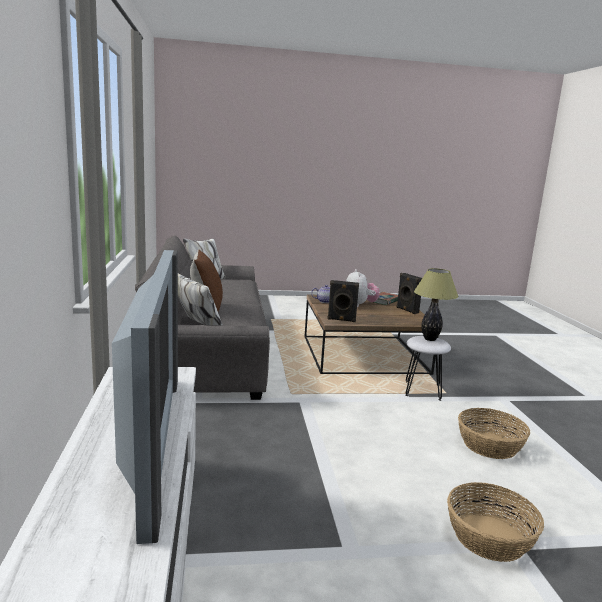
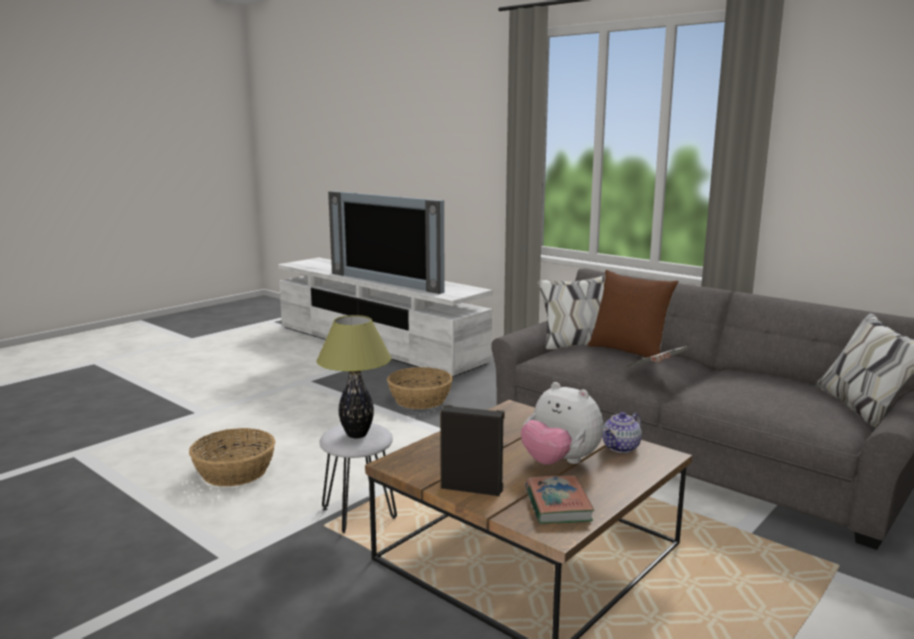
camera: 140 degrees right, 0 degrees up
black speaker [327,280,359,322] -> none
basket [447,482,544,562] -> basket moved to [387,367,453,409]
none -> newspaper [624,346,692,368]

